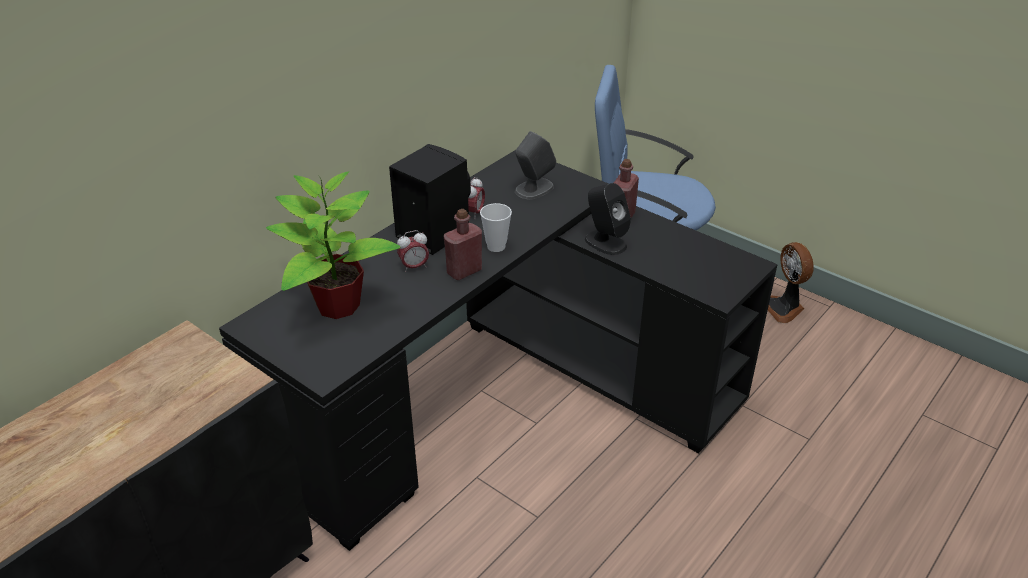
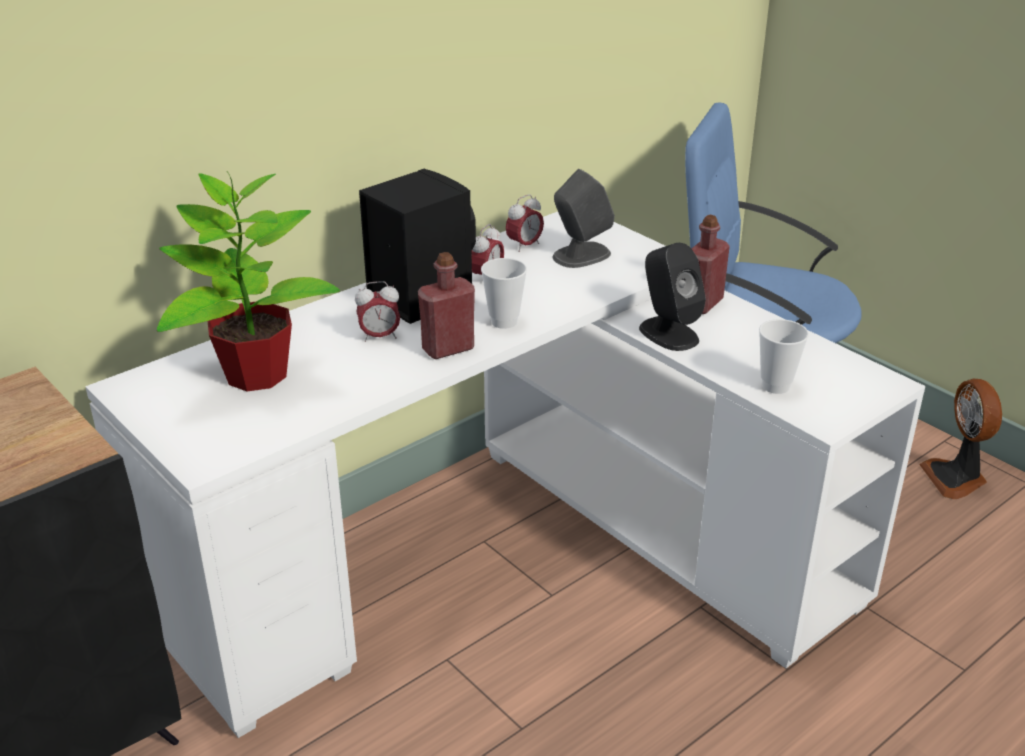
camera: 10 degrees right, 5 degrees down
black desk [219,150,778,551] -> white desk [85,212,925,738]
none -> alarm clock [506,194,544,252]
none -> cup [759,319,809,394]

